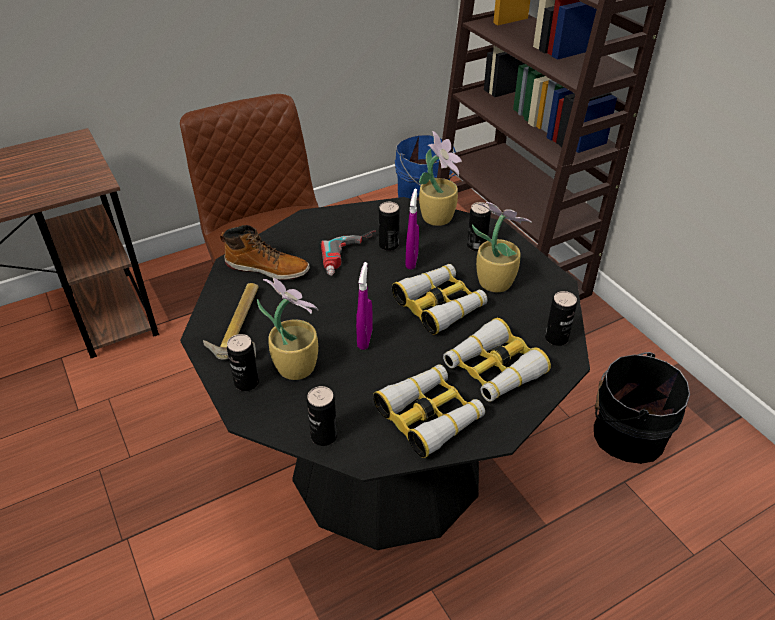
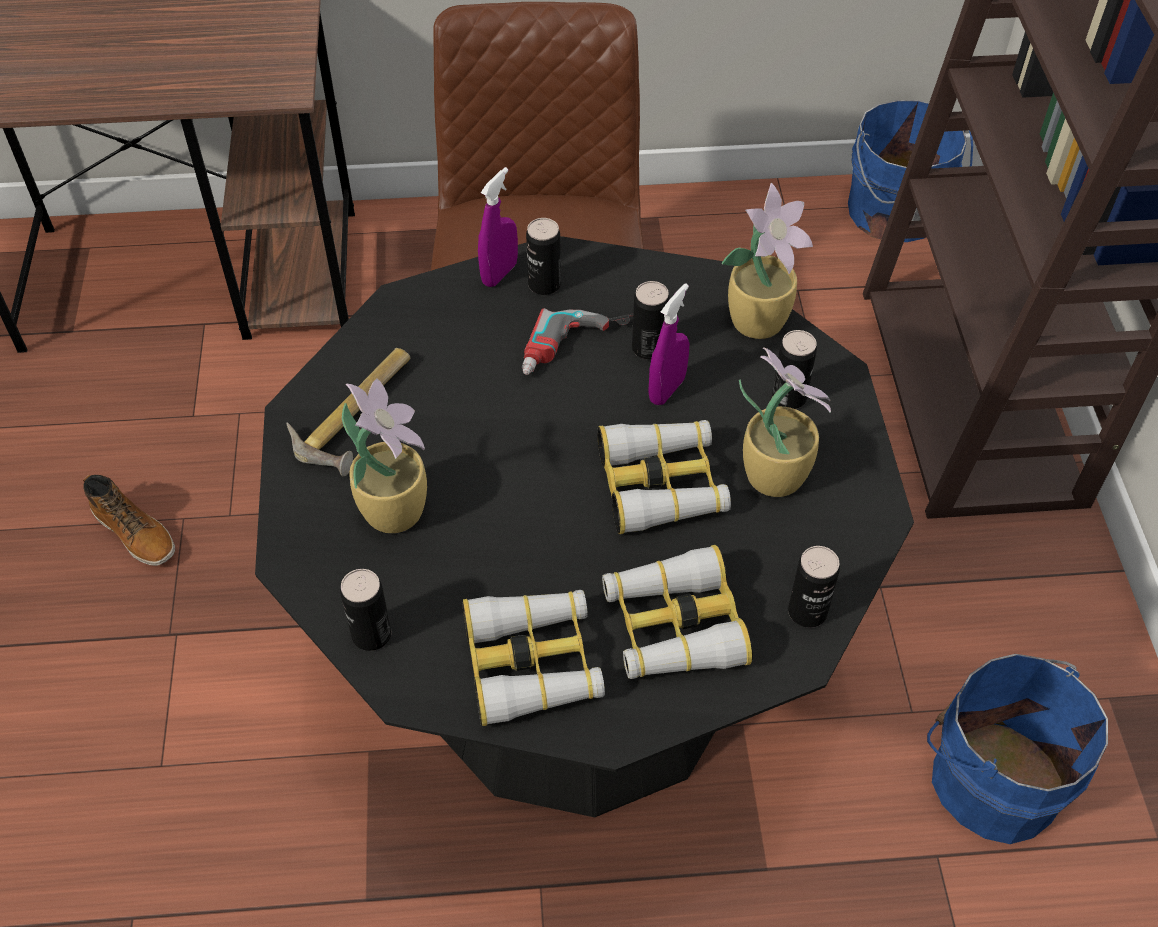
camera: 25 degrees right, 10 degrees up
boot [220,225,310,280] -> boot moved to [83,475,175,566]
can [227,334,259,391] -> can moved to [526,218,561,295]
purple spray bottle [356,262,372,350] -> purple spray bottle moved to [478,167,518,287]
black bucket [594,352,690,464] -> blue bucket [927,654,1108,844]

